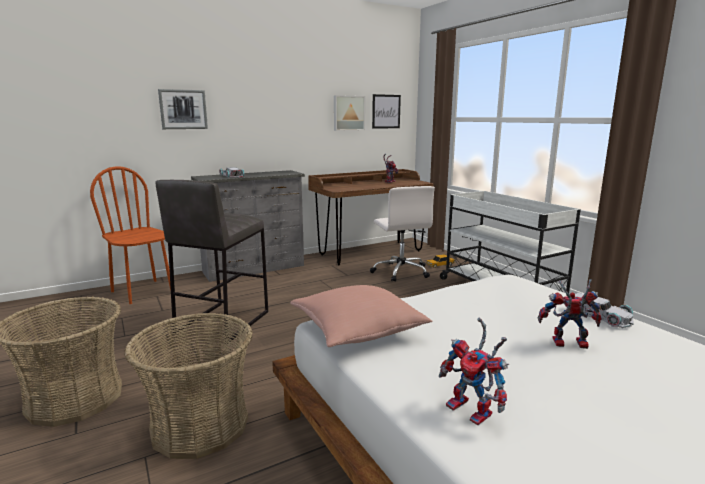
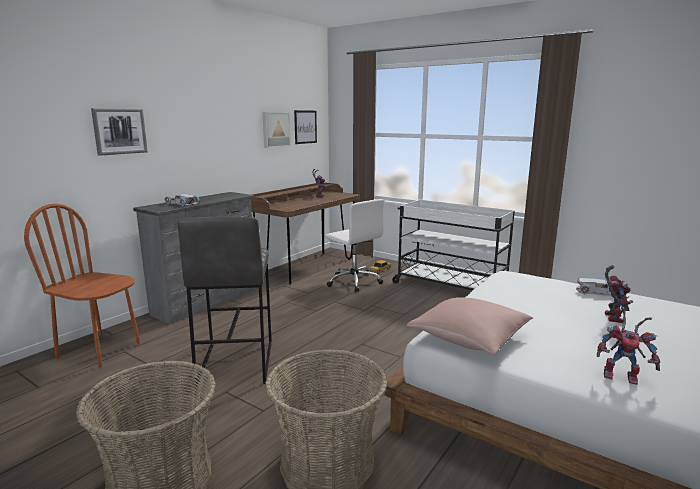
camera: 25 degrees left, 0 degrees up
toy robot [538,279,602,349] -> toy robot turned 120 degrees clockwise [605,265,633,323]

